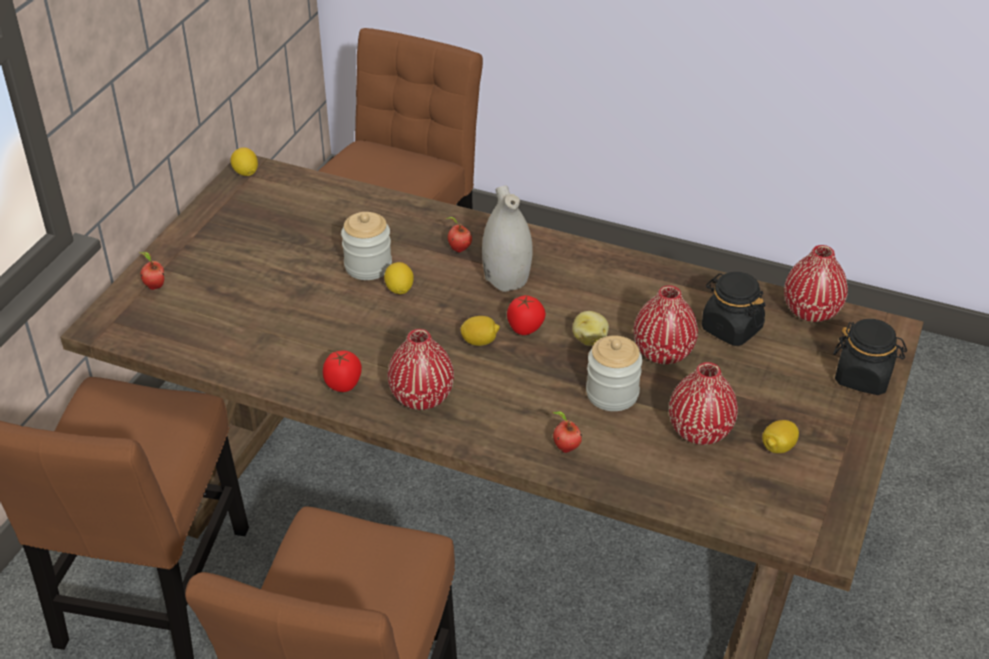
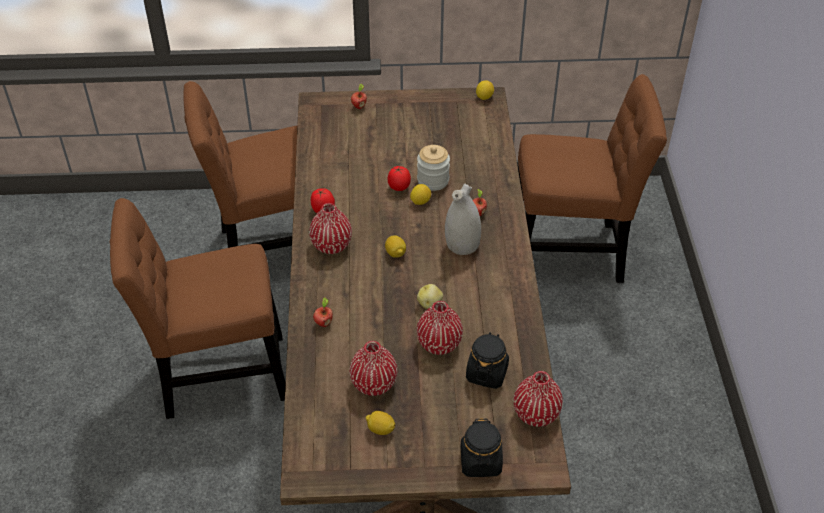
camera: 65 degrees right, 5 degrees up
tomato [507,295,546,335] -> tomato moved to [388,166,411,191]
jar [586,335,642,411] -> none

